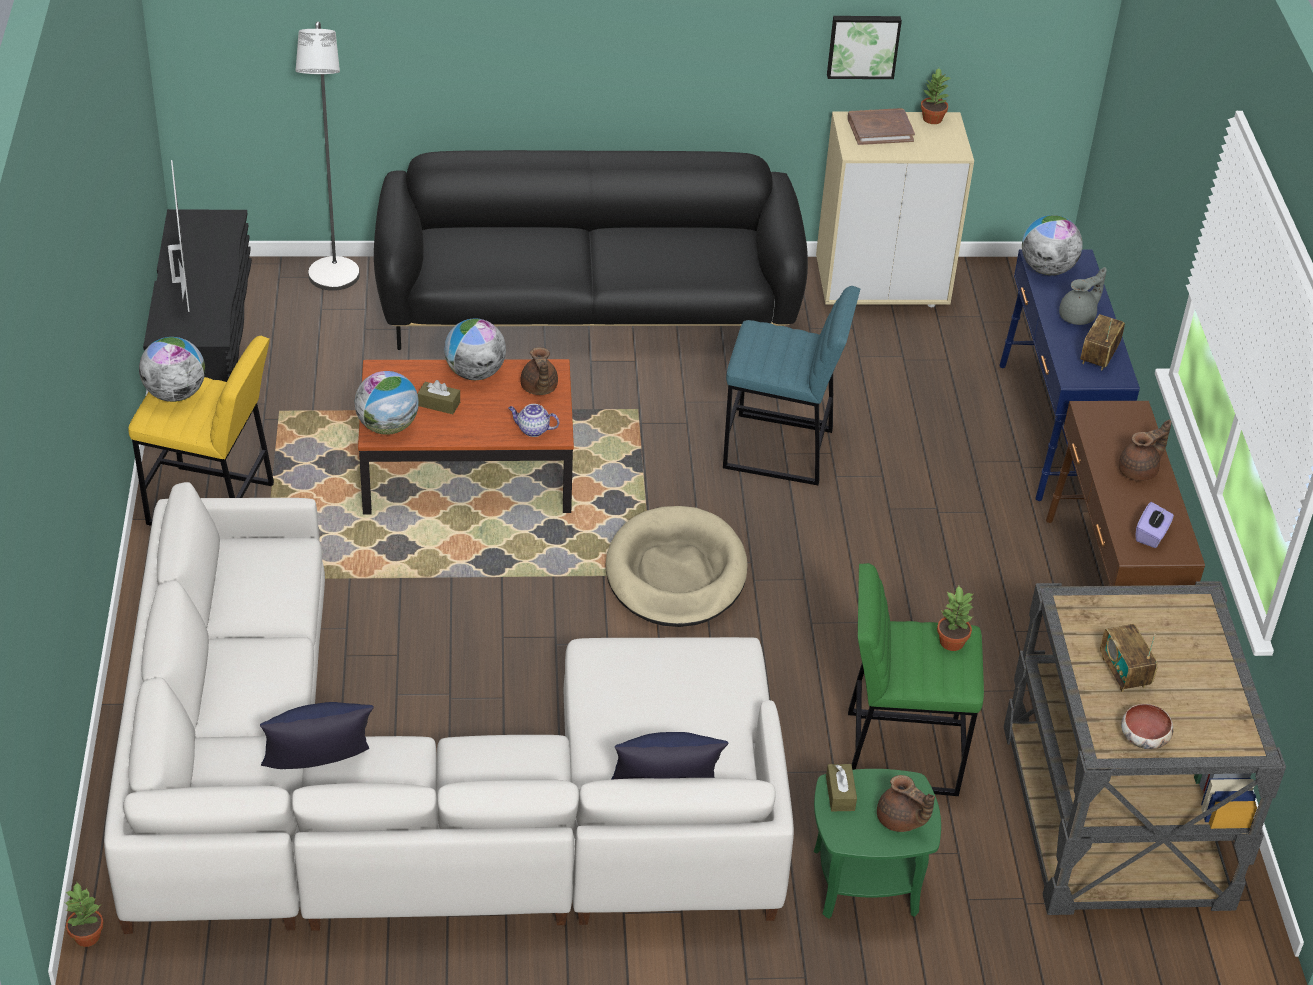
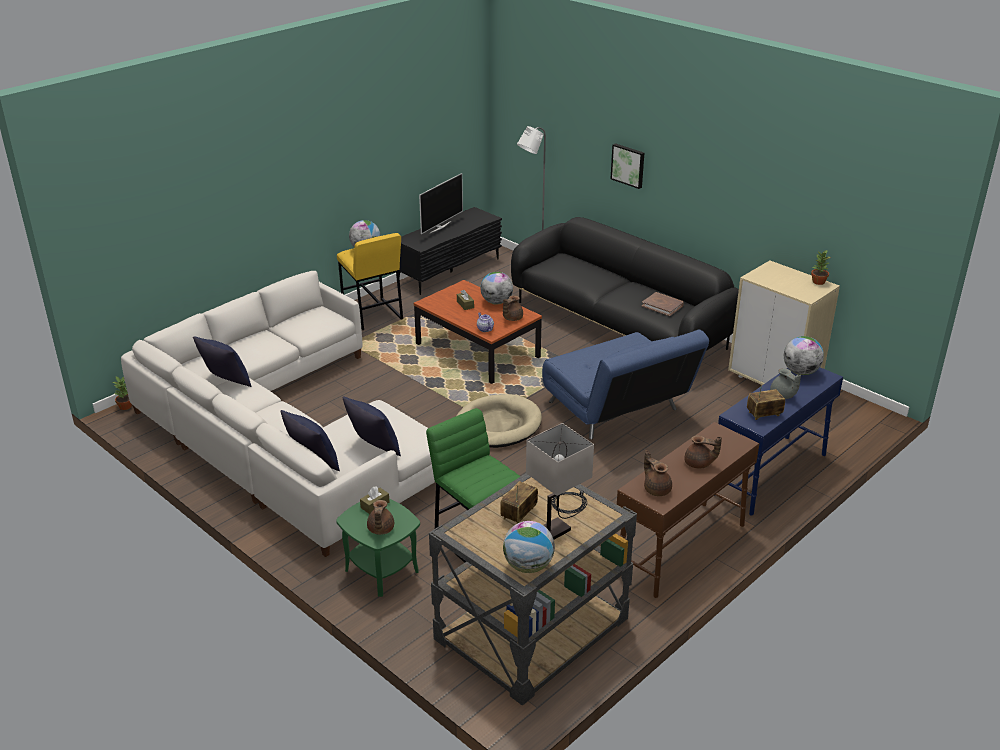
camera: 50 degrees right, 10 degrees down
globe [355,371,419,435] -> globe moved to [503,521,555,573]
blue stool [723,286,860,485] -> blue armchair [542,330,709,439]
picture [827,16,902,79] -> picture moved to [610,143,644,189]
brown book [848,108,915,145] -> brown book moved to [642,292,684,316]
potted plant [937,585,974,651] -> none
grey teapot [1059,267,1107,325] -> grey teapot turned 45 degrees clockwise [770,368,801,399]
bowl [1121,704,1174,749] -> none
purple tissue box [1136,502,1174,548] -> brown teapot [644,450,672,496]
none -> blue pillow [342,396,401,456]
none -> table lamp [526,423,594,540]

